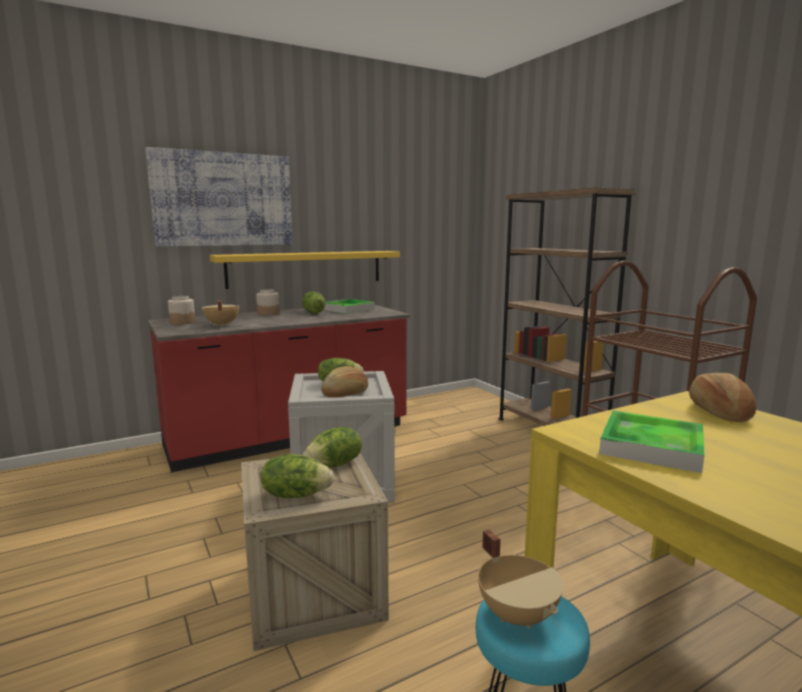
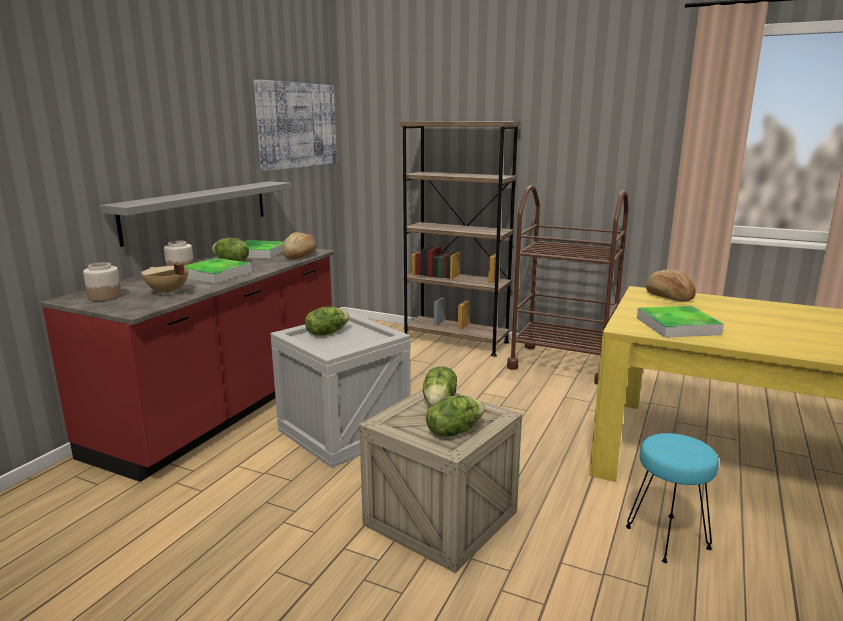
camera: 35 degrees left, 5 degrees up
picture [145,147,292,247] -> picture moved to [254,80,337,171]
yellow shelf [210,251,400,289] -> grey shelf [99,181,291,247]
bread [321,366,368,397] -> bread moved to [282,232,316,259]
beige cooking pot [478,529,563,629] -> none
none -> tray [184,258,252,283]

